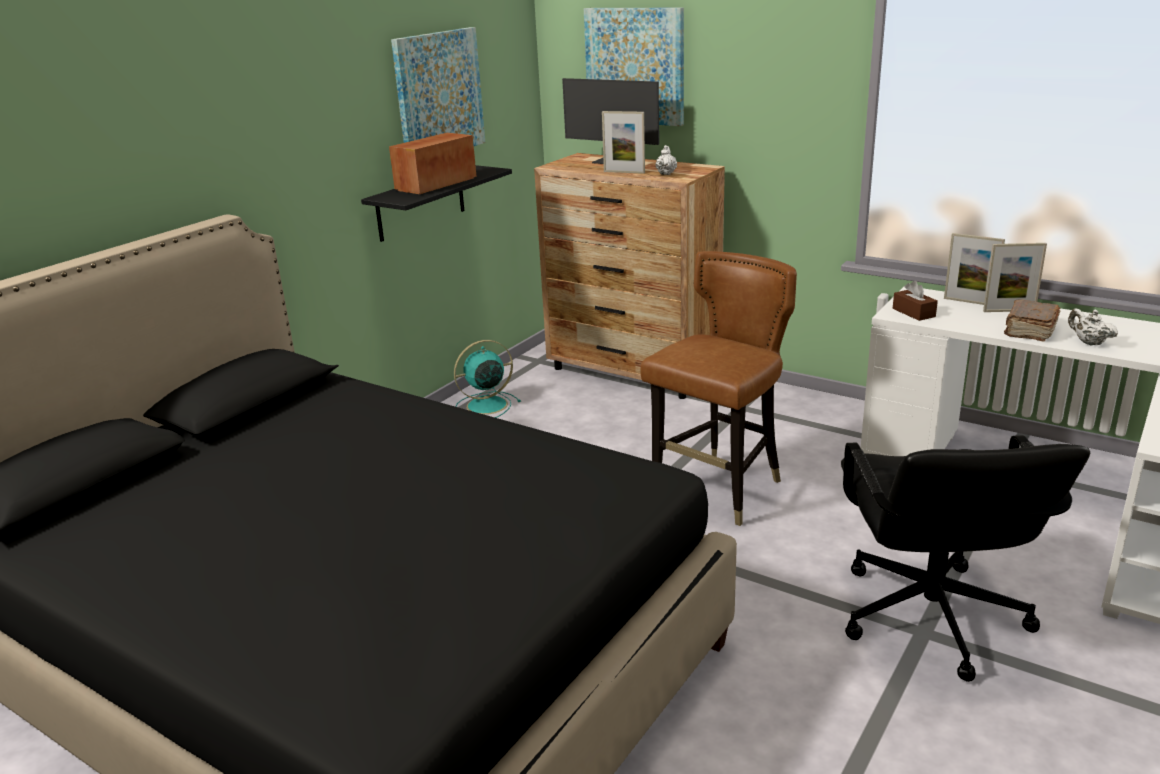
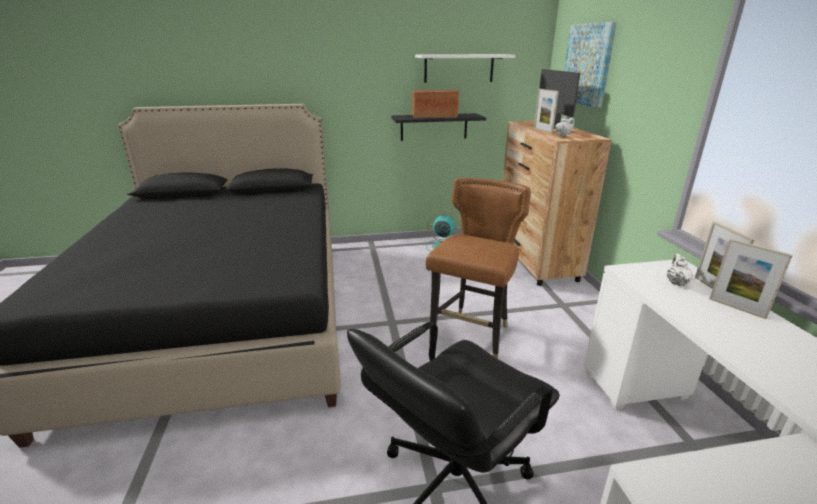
camera: 45 degrees right, 0 degrees up
picture [391,27,485,146] -> white shelf [415,54,515,83]
brown chair [640,251,797,526] -> brown chair turned 60 degrees counterclockwise [426,178,531,359]
brown tissue box [893,281,938,321] -> none
brown book [1004,299,1060,341] -> none
white teapot [1068,309,1118,345] -> white teapot moved to [667,254,693,286]

